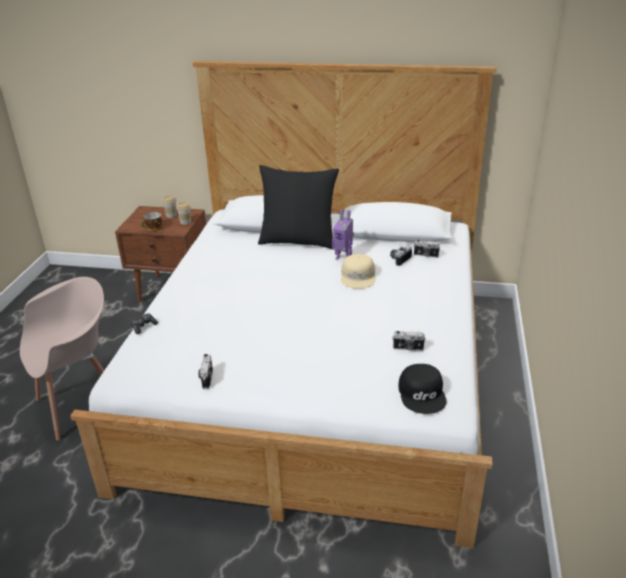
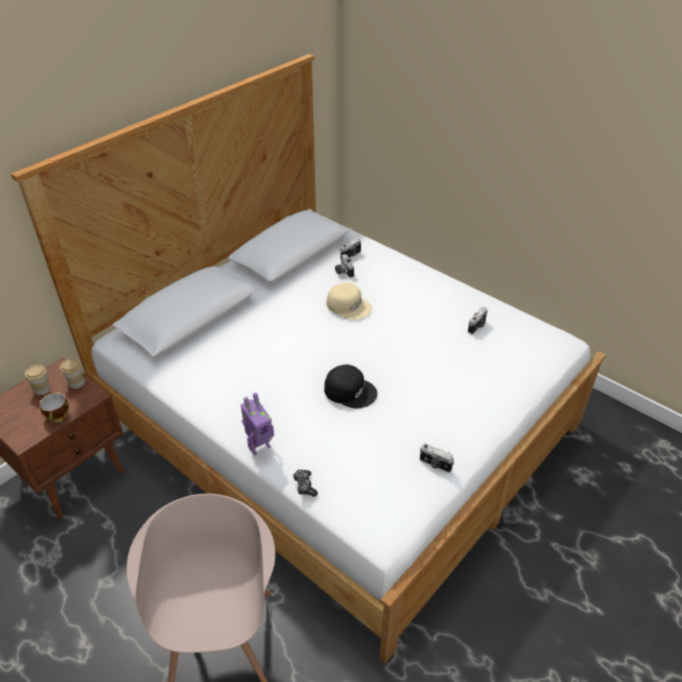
camera: 60 degrees left, 10 degrees up
black pillow [258,165,339,249] -> none
toy robot [332,209,354,260] -> toy robot moved to [241,393,274,455]
black cap [398,364,447,414] -> black cap moved to [324,365,377,408]

